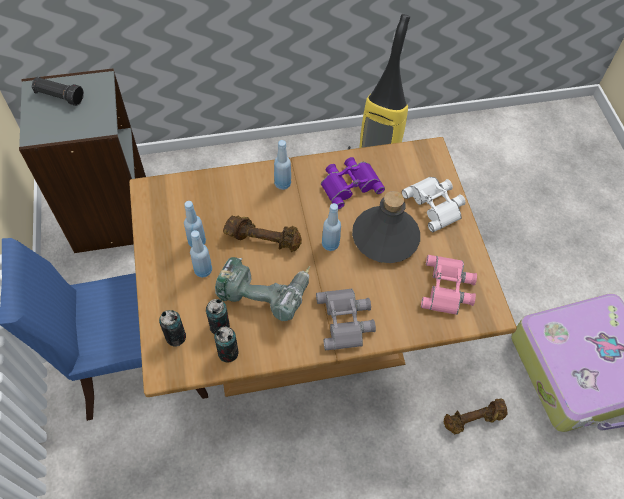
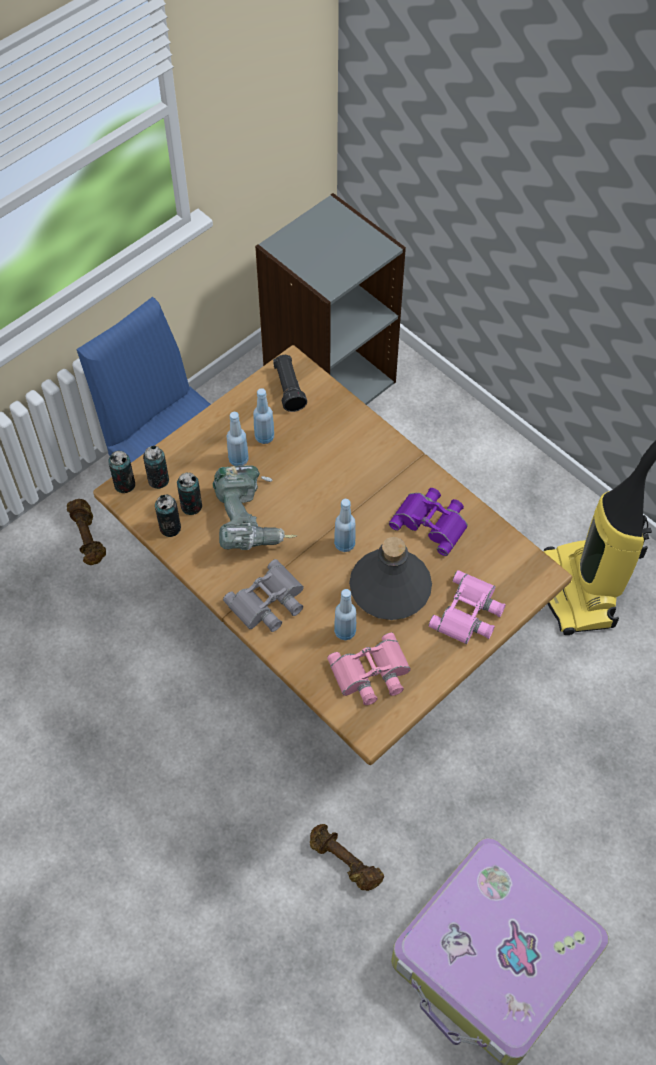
camera: 60 degrees right, 0 degrees up
black flashlight [31,77,84,106] -> black flashlight moved to [273,355,307,412]
brown dumbbell [223,216,302,252] -> brown dumbbell moved to [67,499,106,565]
blue bottle [274,140,291,190] -> blue bottle moved to [334,589,356,640]
white binoculars [402,177,466,232] -> pink binoculars [429,570,506,644]
none -> can [108,450,135,493]

